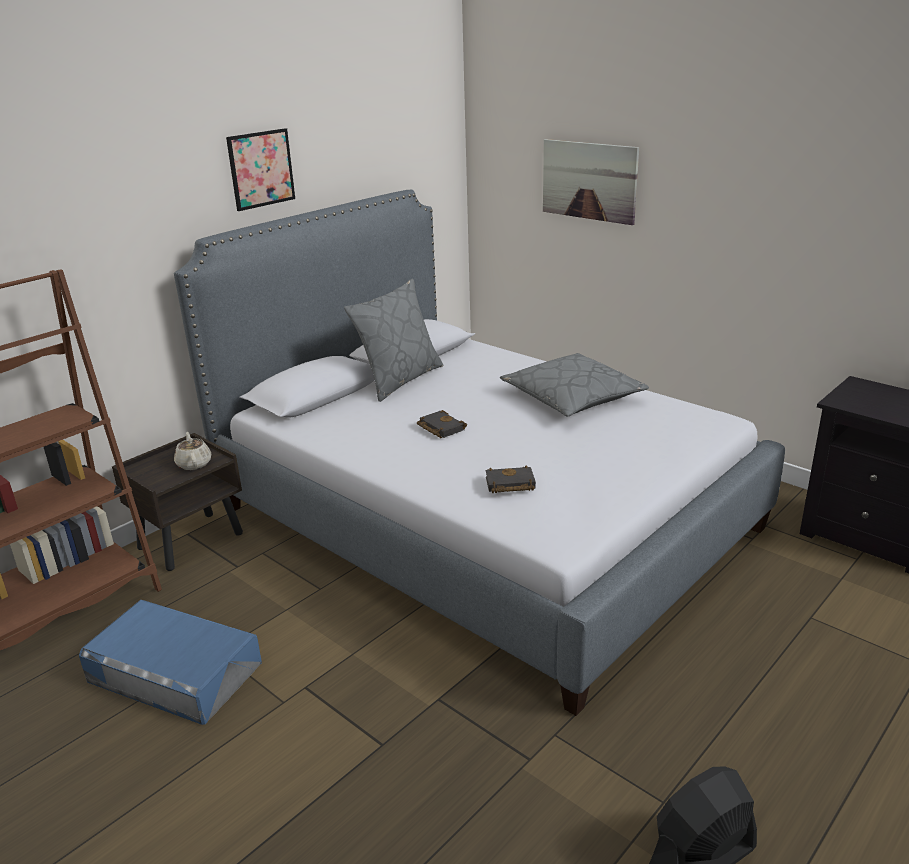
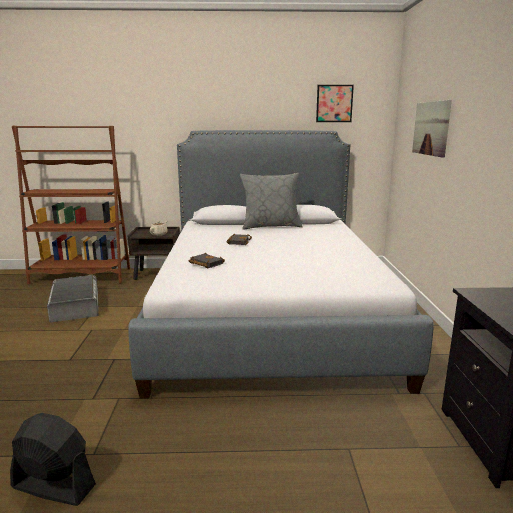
camera: 45 degrees right, 10 degrees down
blue storage box [79,600,262,725] -> grey storage box [47,275,99,322]
picture [226,128,295,211] -> picture moved to [316,85,354,122]
grey pillow [500,353,649,416] -> none

